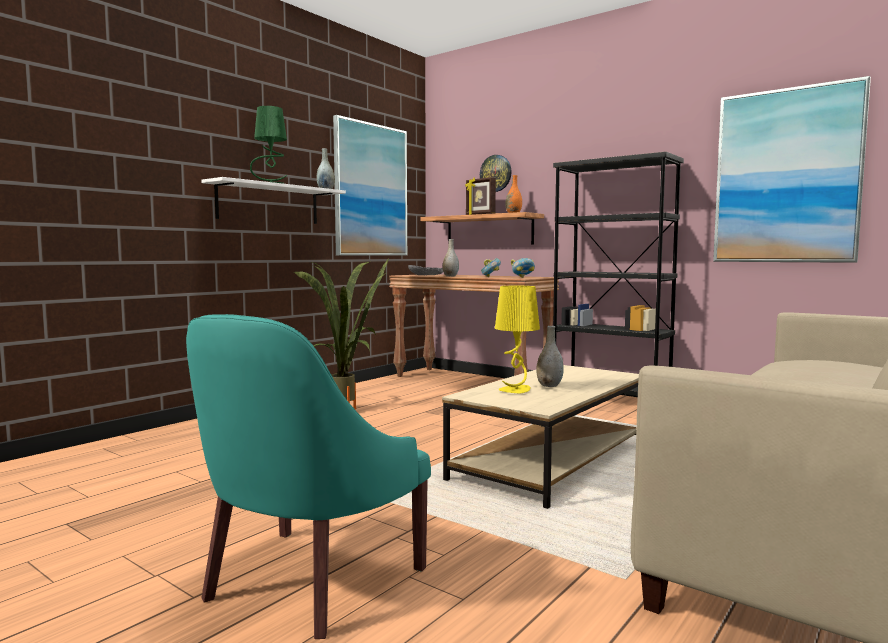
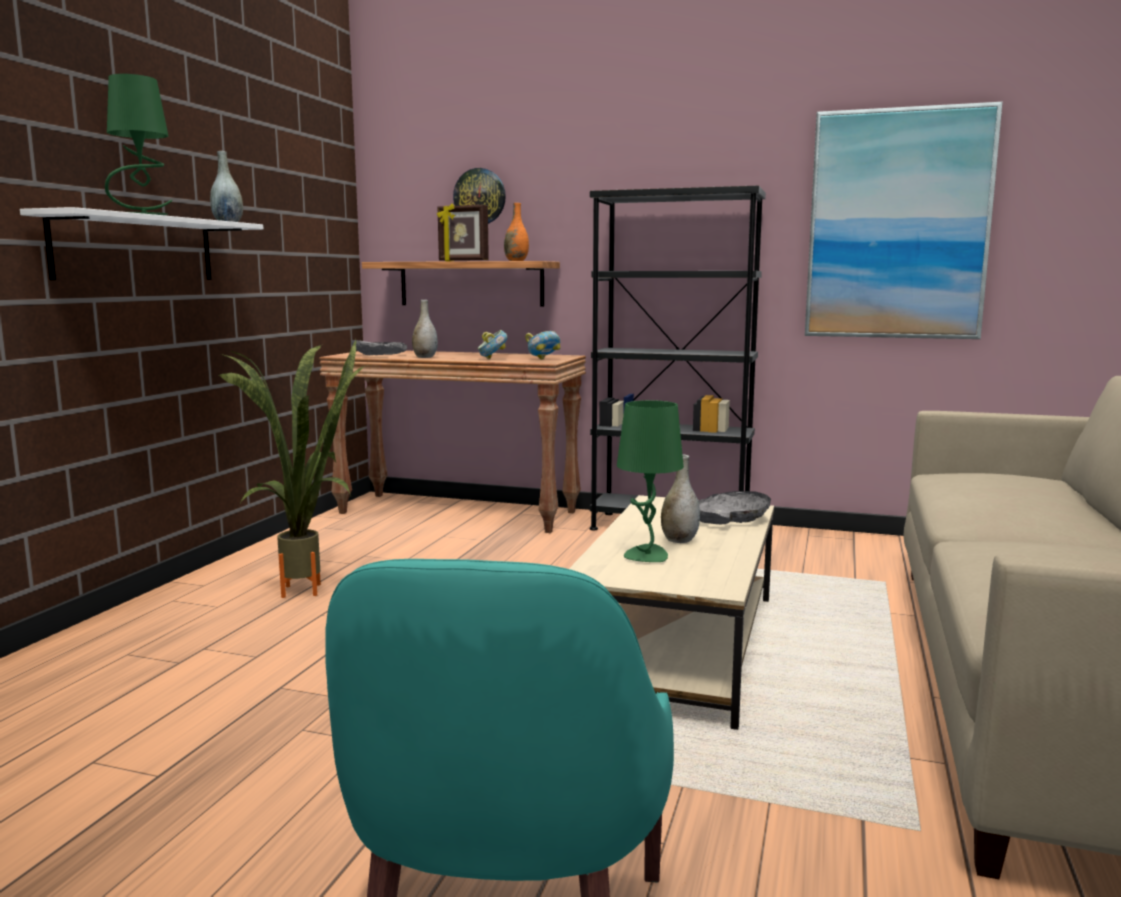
camera: 20 degrees left, 5 degrees up
picture [333,115,407,256] -> none
yellow table lamp [495,286,540,393] -> green table lamp [617,400,684,562]
none -> grey bowl [698,491,771,524]

